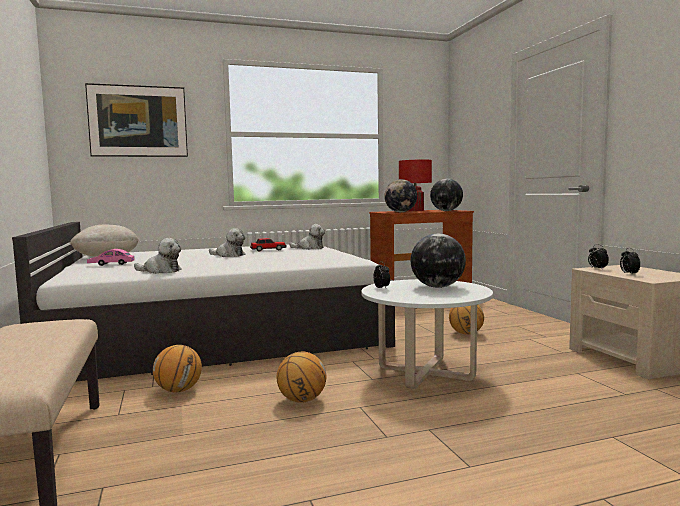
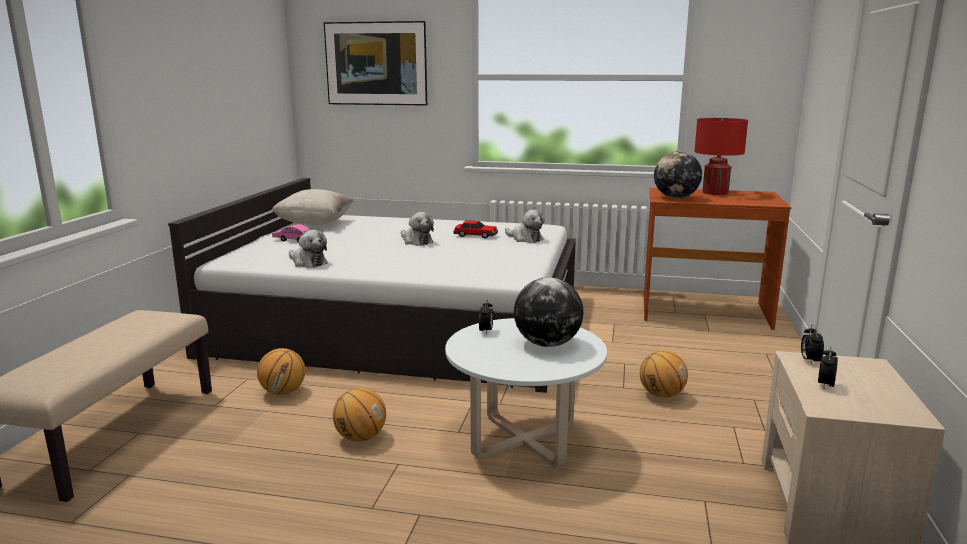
camera: 30 degrees right, 10 degrees up
globe [430,179,463,211] -> none

